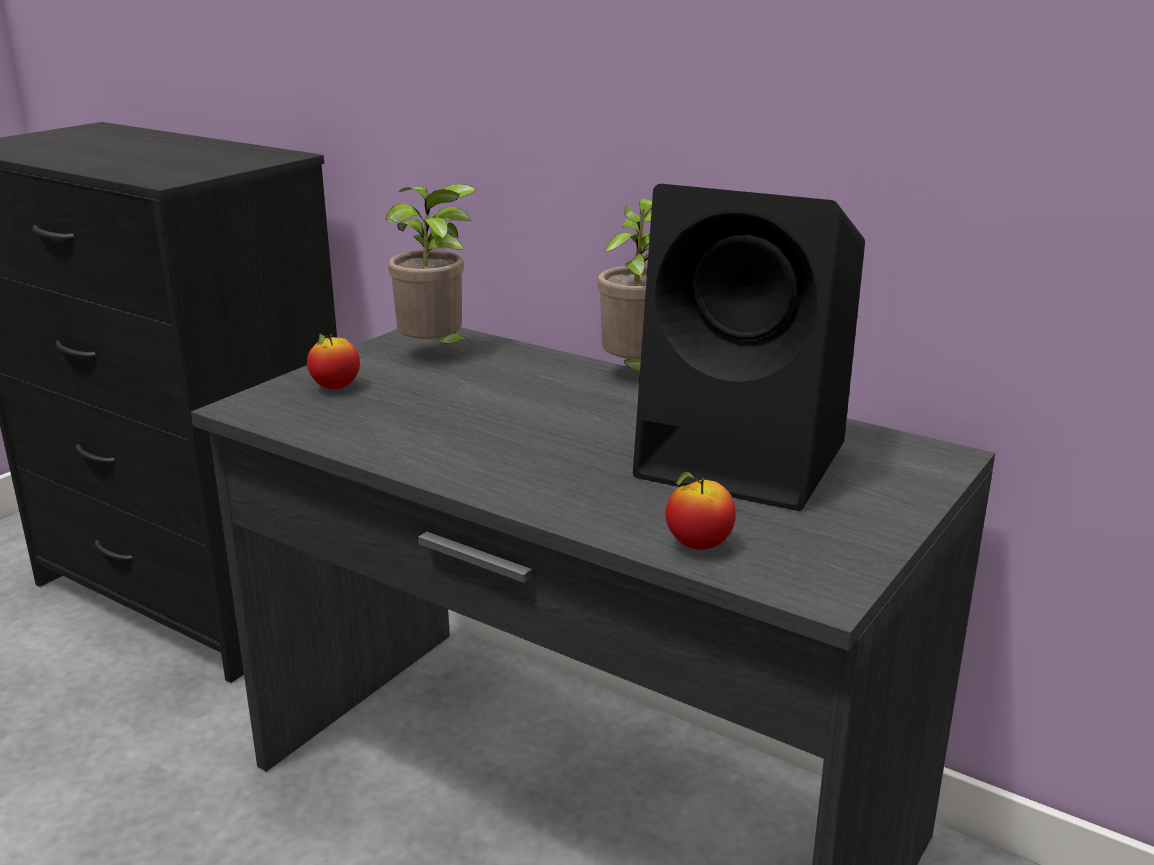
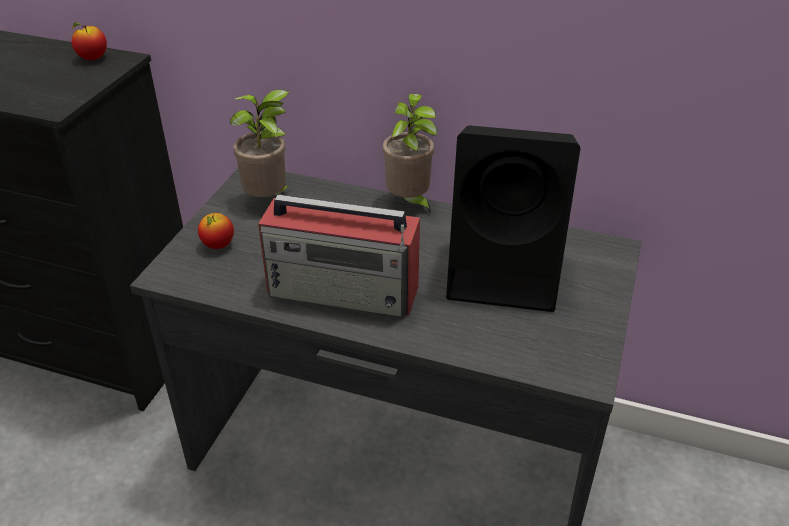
camera: 15 degrees left, 15 degrees up
apple [666,472,736,550] -> apple moved to [72,22,107,60]
none -> radio [258,194,420,317]

